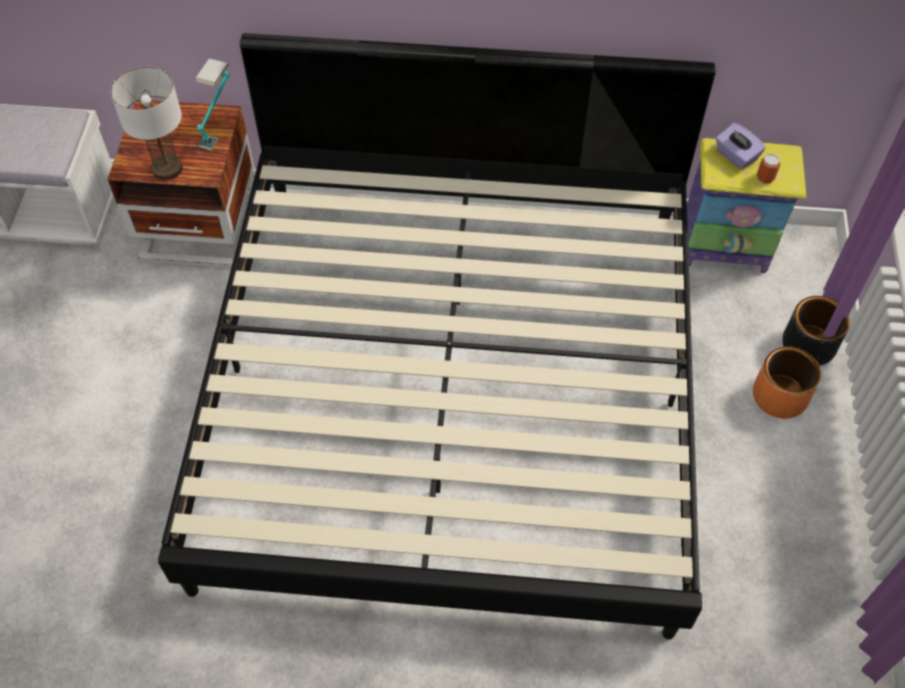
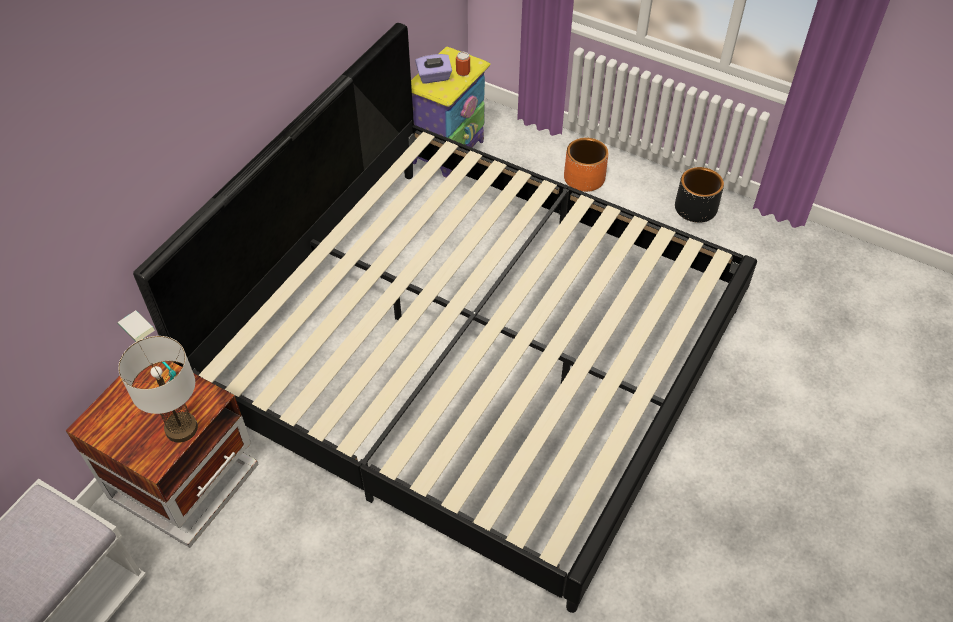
camera: 65 degrees left, 5 degrees down
black planter [782,296,850,366] -> black planter moved to [675,167,724,223]

